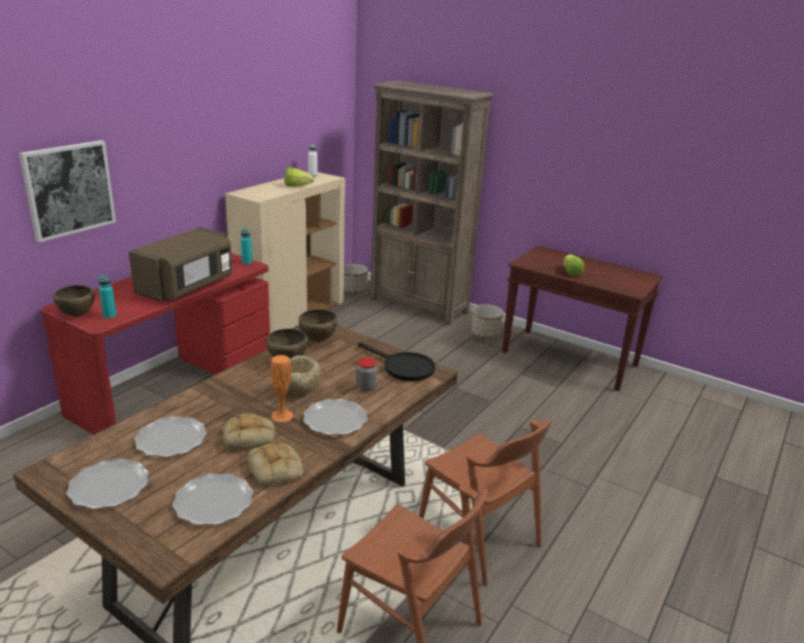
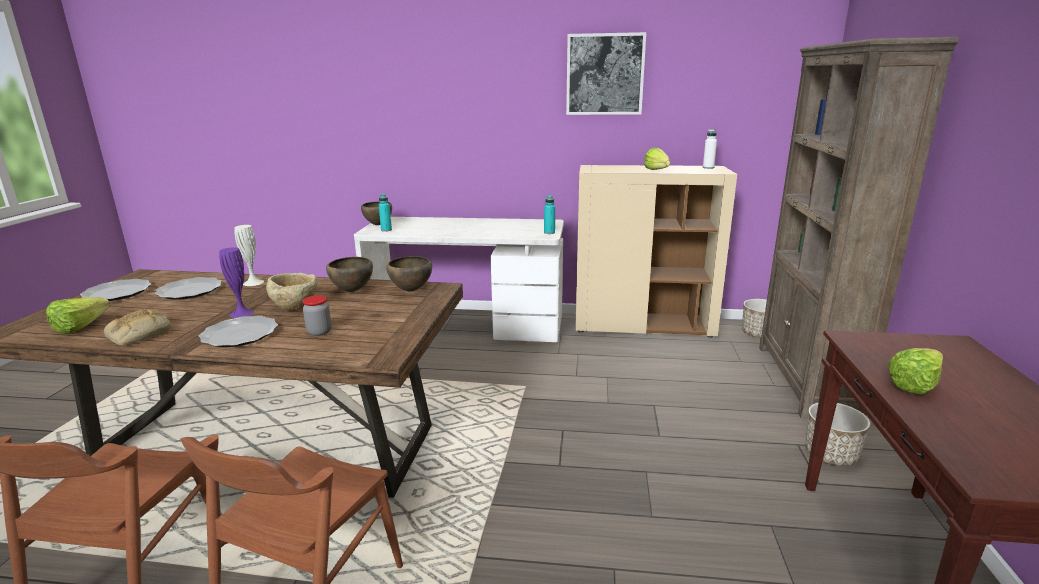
camera: 65 degrees right, 5 degrees down
picture [19,140,116,242] -> picture moved to [566,32,646,115]
red desk [41,253,270,435] -> white desk [354,217,564,342]
brown microwave [129,227,233,302] -> none
plate [172,473,253,525] -> lettuce [46,297,110,334]
bread [223,413,275,450] -> none
orange vase [271,355,293,422] -> purple vase [219,247,254,318]
black frying pan [358,342,435,381] -> none
none -> white vase [234,225,264,286]

